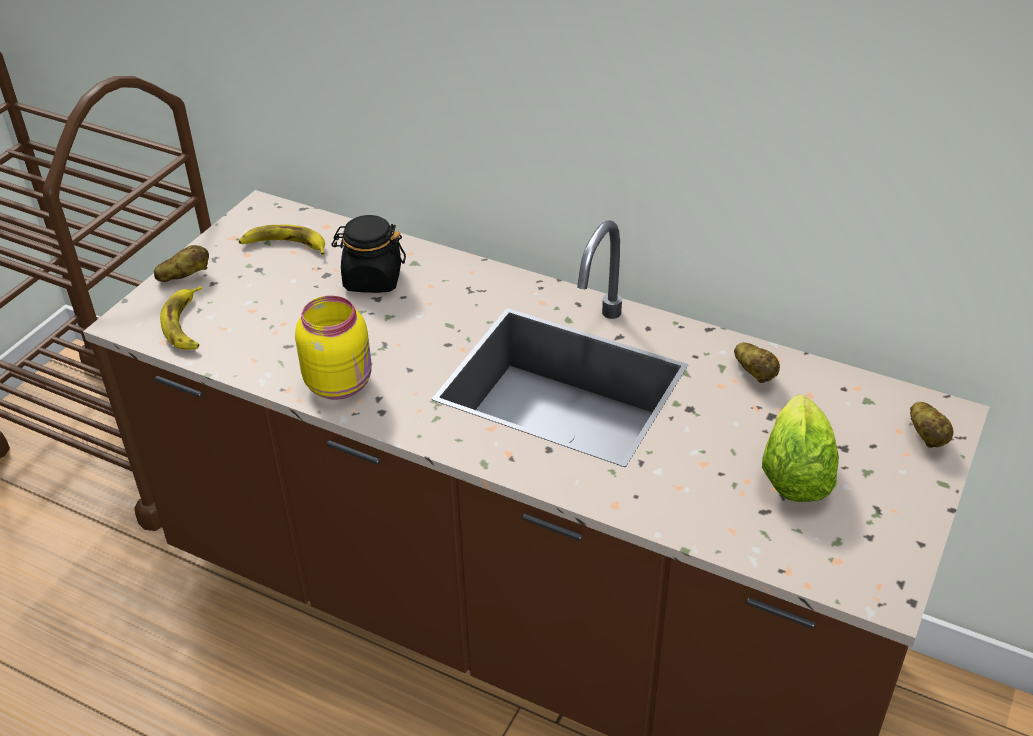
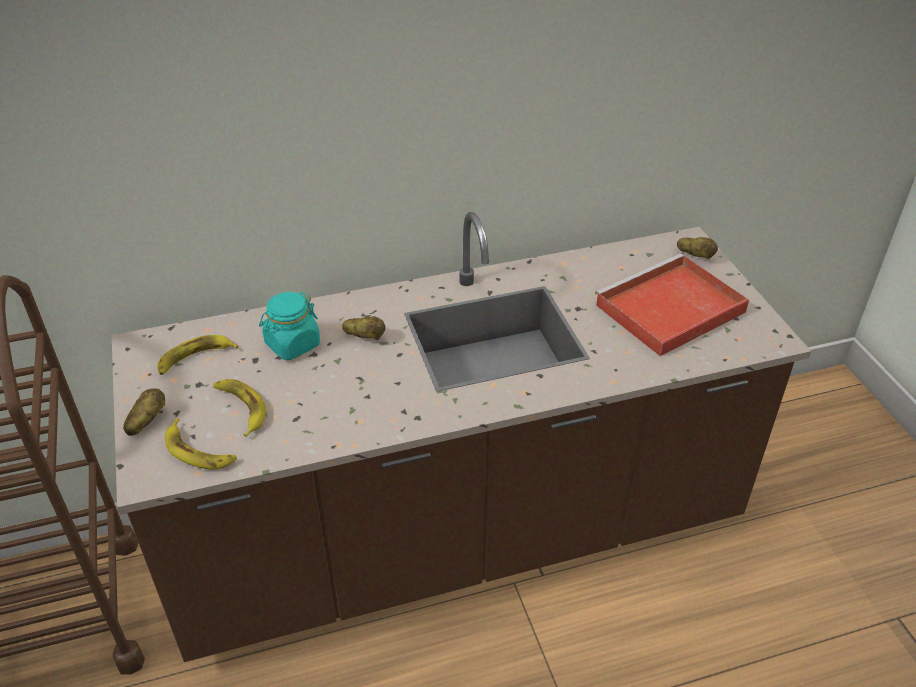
camera: 45 degrees left, 0 degrees up
yellow jar [295,295,372,400] -> none
black jar [331,215,406,293] -> turquoise jar [259,292,320,360]
potato [734,343,780,383] -> potato moved to [342,316,386,340]
lettuce [762,395,839,502] -> red tray [595,254,749,356]
none -> banana [213,379,266,437]

